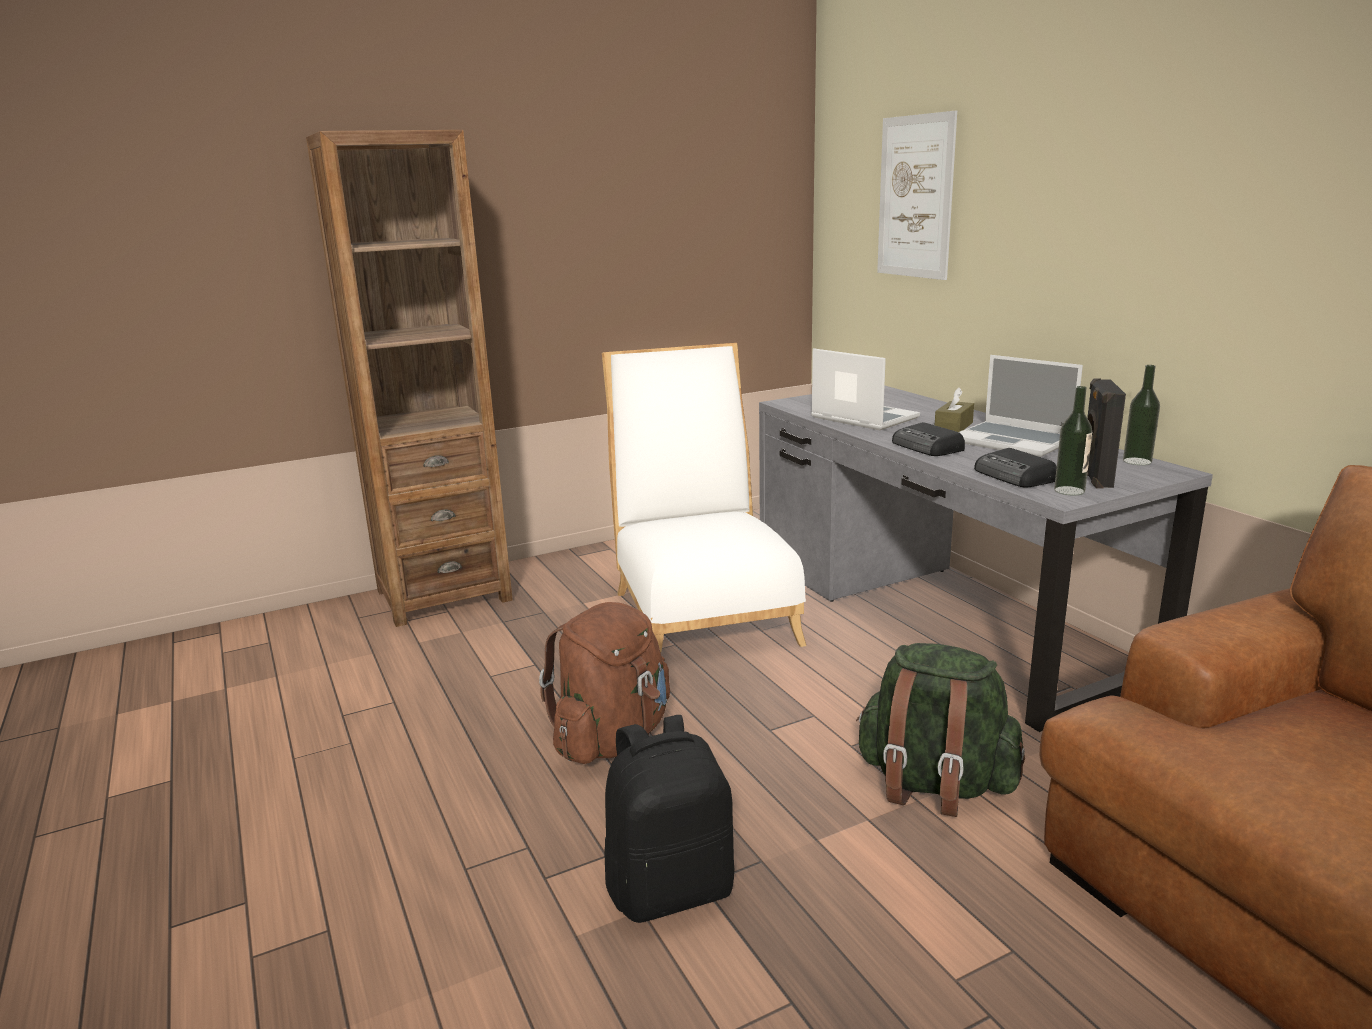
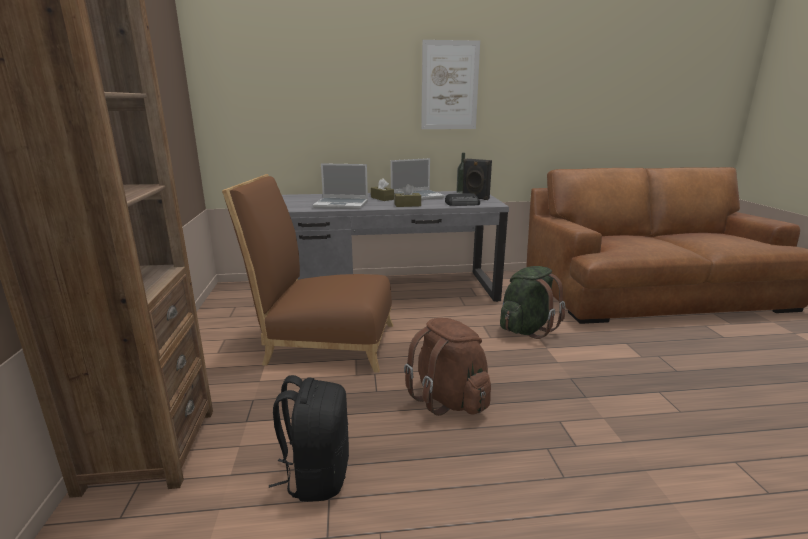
camera: 70 degrees left, 0 degrees up
white chair [602,343,806,652] -> brown chair [222,174,393,373]
black backpack [604,715,734,923] -> black backpack moved to [269,375,349,502]
laptop [811,348,920,430] -> laptop turned 150 degrees counterclockwise [313,163,368,209]
picture [877,111,957,280] -> picture moved to [421,40,480,129]
radio [892,422,965,456] -> brown tissue box [394,184,421,207]
bottle [1054,386,1092,495] -> none

